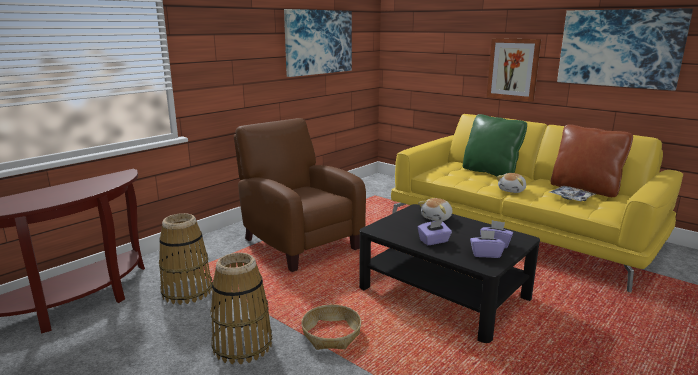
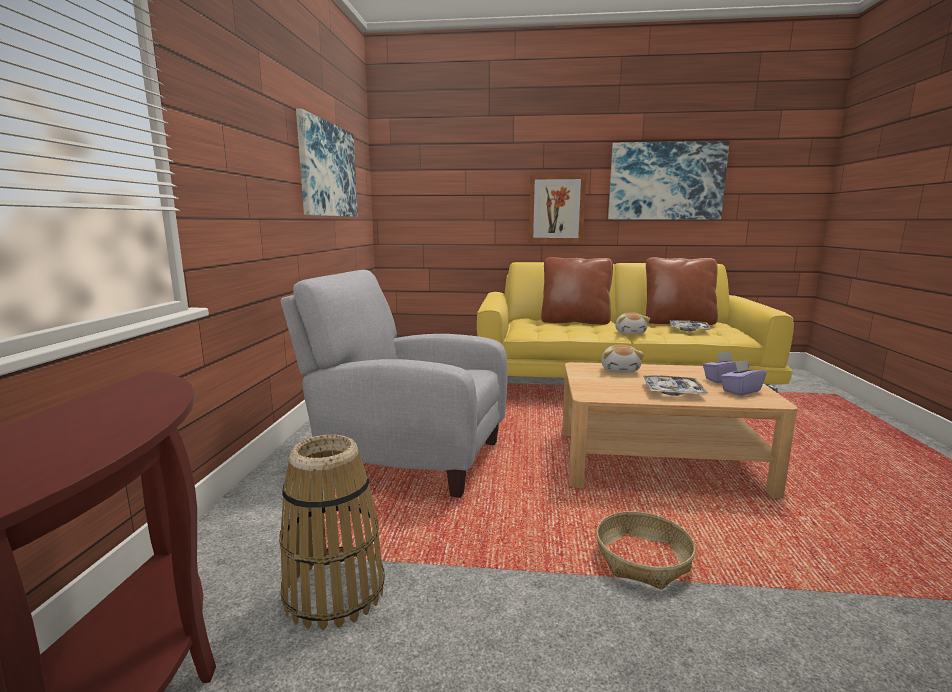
camera: 35 degrees left, 5 degrees down
basket [210,253,272,364] -> none
brown armchair [234,118,366,272] -> grey armchair [281,270,508,498]
black coffee table [359,204,540,343] -> beige coffee table [562,362,798,498]
purple tissue box [418,220,452,245] -> tray [643,375,709,396]
green pillow [463,114,527,176] -> brown pillow [541,257,613,325]

